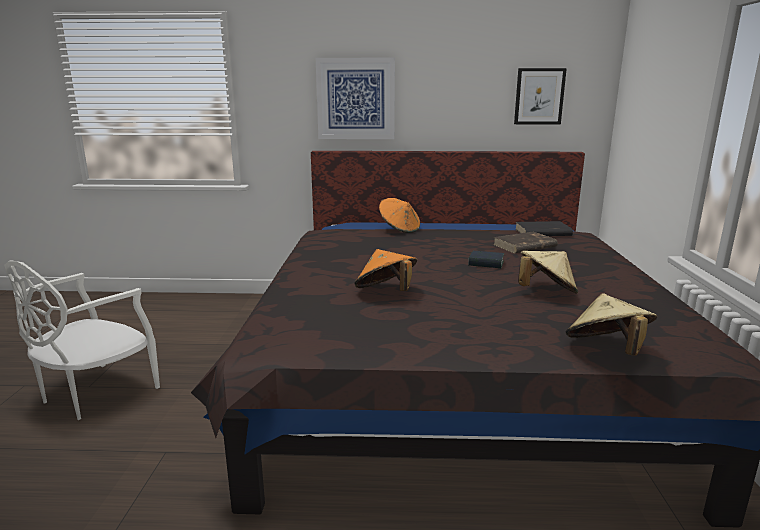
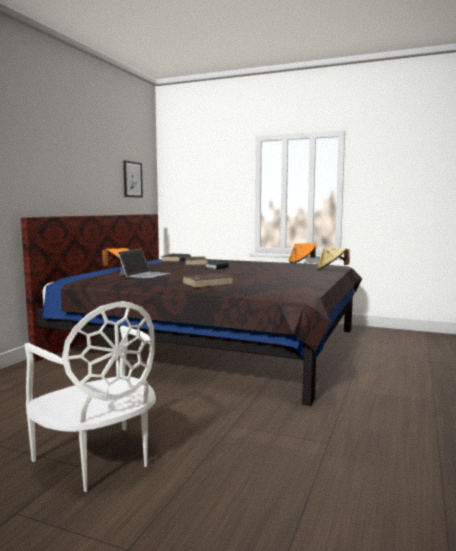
camera: 70 degrees left, 10 degrees down
picture [316,58,395,139] -> none
orange hat [354,249,417,291] -> orange hat moved to [289,243,316,263]
beige hat [518,251,578,294] -> none
none -> laptop [117,249,171,278]
none -> brown book [182,274,233,287]

